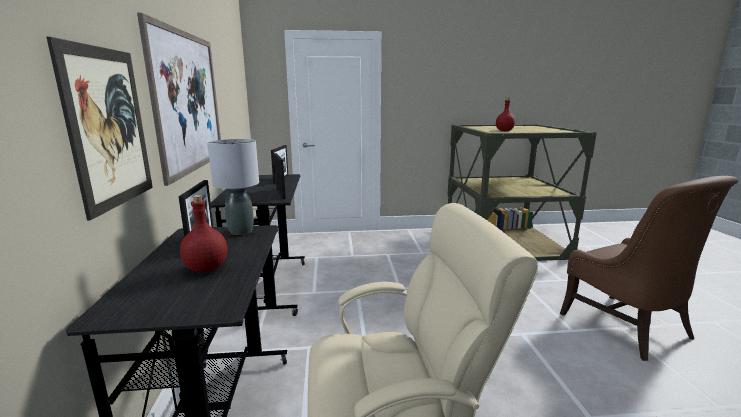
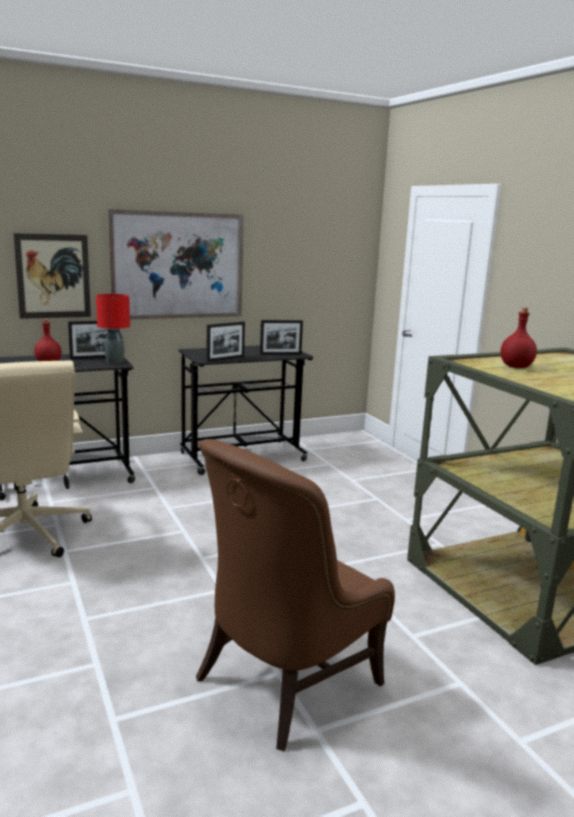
camera: 70 degrees right, 0 degrees up
grey table lamp [207,139,259,235] -> red table lamp [96,294,130,363]

